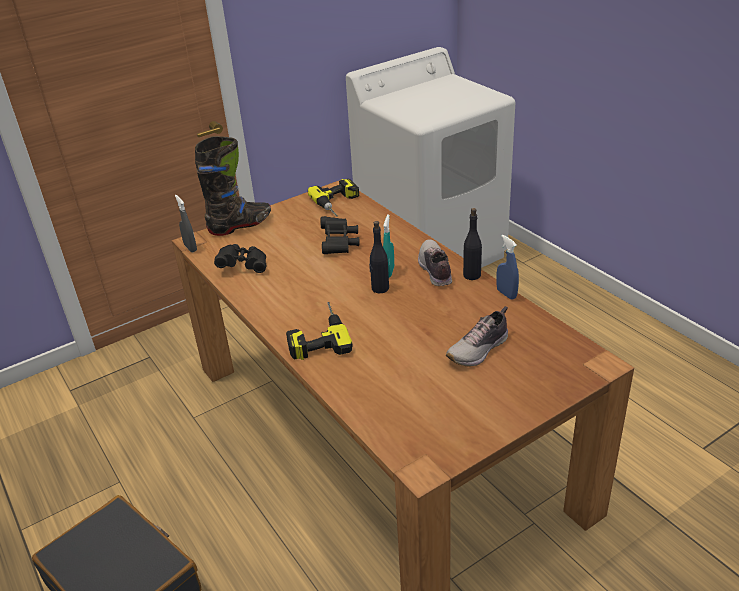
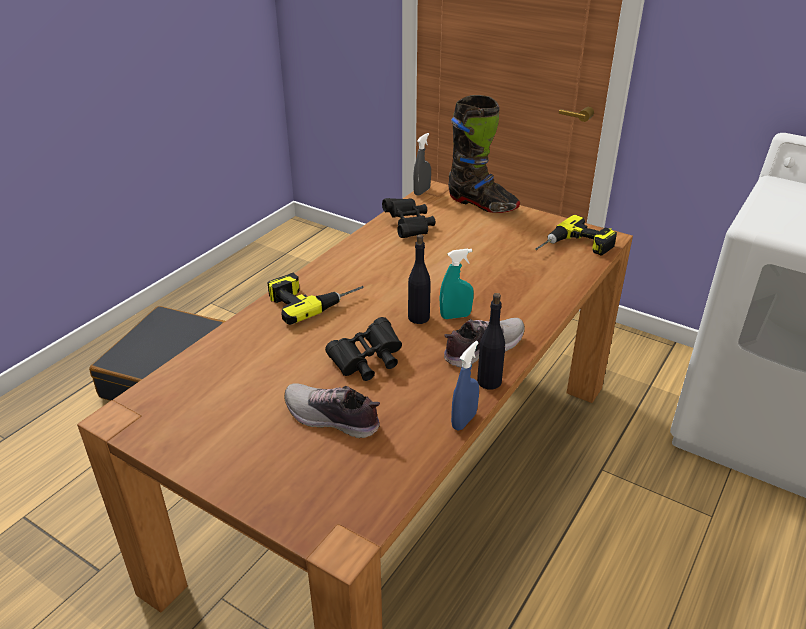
camera: 65 degrees right, 0 degrees up
black binoculars [321,216,359,254] -> black binoculars moved to [325,317,402,381]

